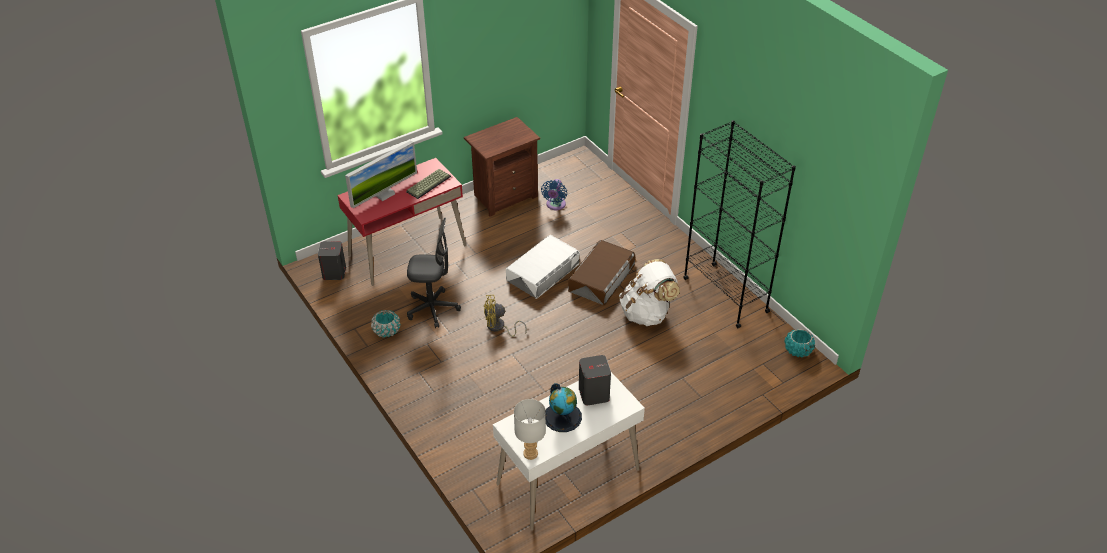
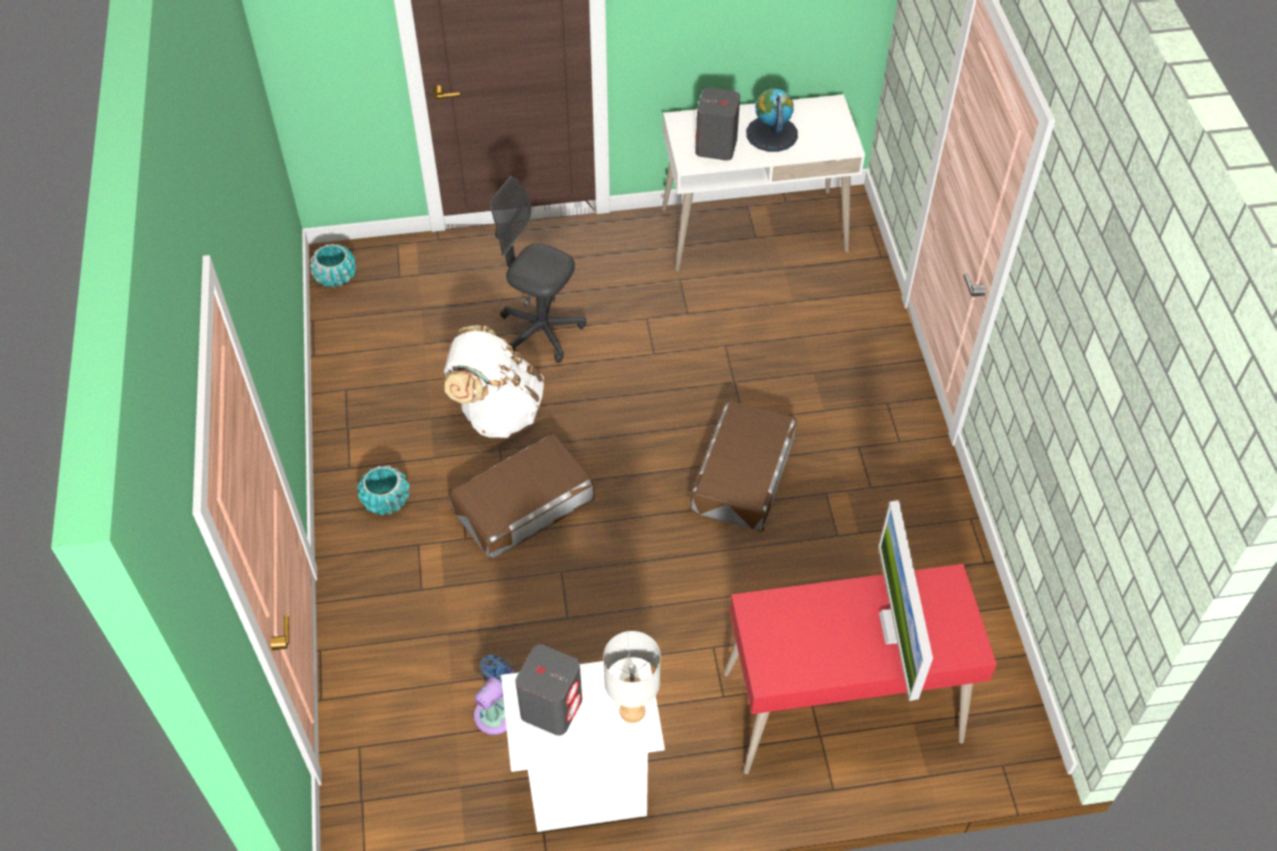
camera: 155 degrees left, 10 degrees up
grey speaker [318,241,346,280] -> grey speaker moved to [515,644,582,736]
monitor [345,141,417,208] -> monitor turned 75 degrees counterclockwise [878,500,933,701]
turquoise planter [371,310,401,338] -> turquoise planter moved to [357,465,410,516]
keyboard [406,169,451,199] -> none
grey office chair [407,218,461,328] -> grey office chair moved to [490,176,586,363]
brown nightstand [464,117,540,216] -> white nightstand [501,657,665,832]
yellow fan [484,295,527,337] -> brown storage box [690,400,797,532]
white storage box [506,235,580,299] -> none
grey table lamp [514,399,546,460] -> grey table lamp moved to [603,631,661,723]
black bookcase [684,120,796,328] -> none

